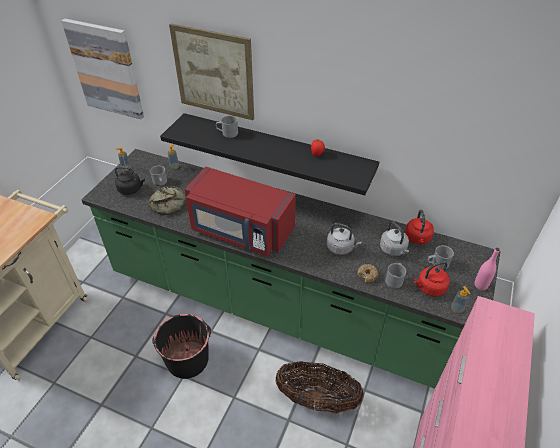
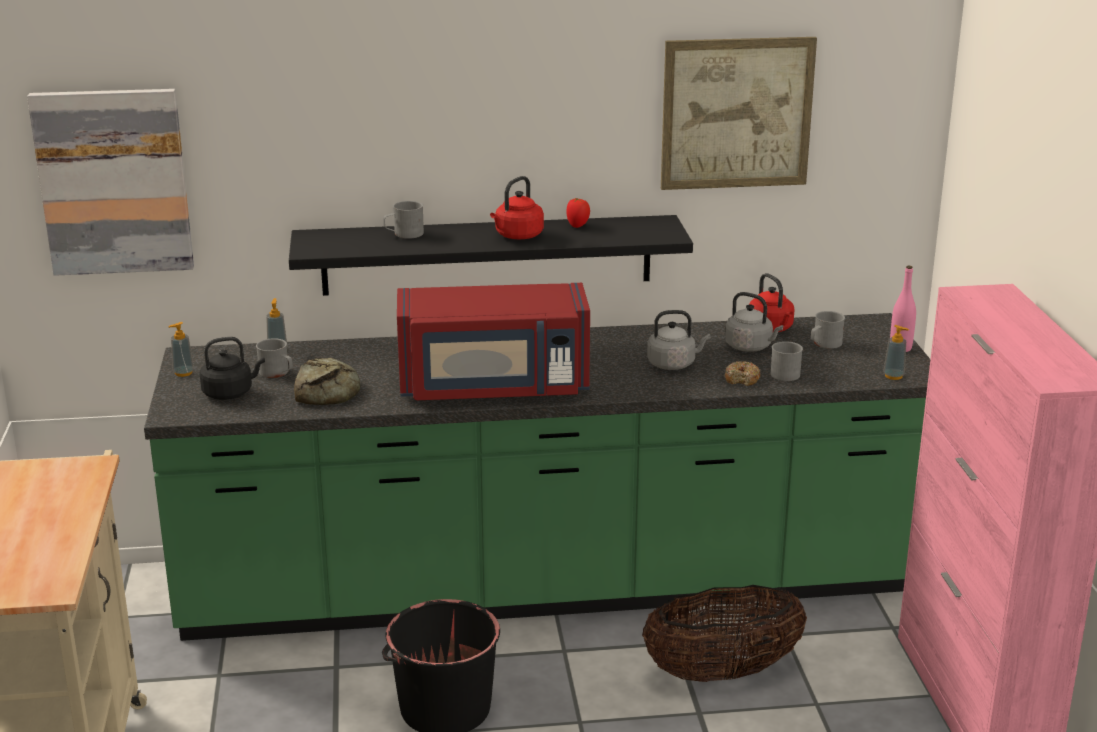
camera: 30 degrees left, 20 degrees down
picture [169,23,254,120] -> picture moved to [661,37,817,190]
red kettle [413,261,450,297] -> red kettle moved to [490,176,544,239]

